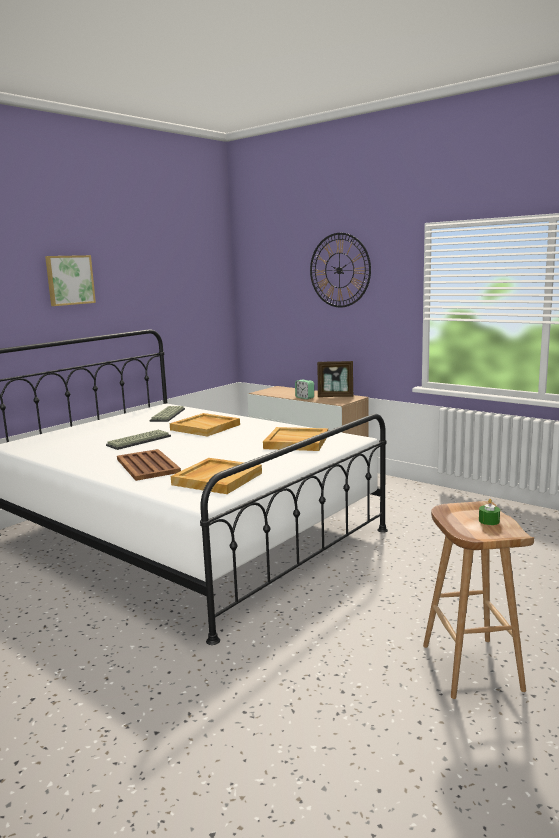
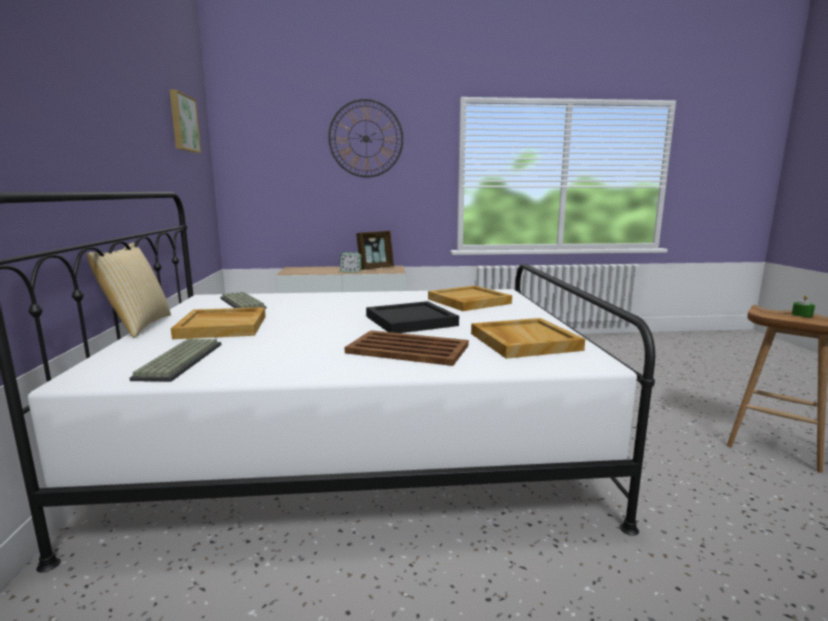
camera: 45 degrees left, 0 degrees up
picture [45,255,96,306] -> picture moved to [169,90,201,153]
keyboard [106,430,171,450] -> keyboard moved to [130,339,221,382]
beige tray [170,413,240,437] -> beige tray moved to [171,307,266,339]
none -> pillow [87,242,171,338]
none -> black tray [366,301,459,333]

